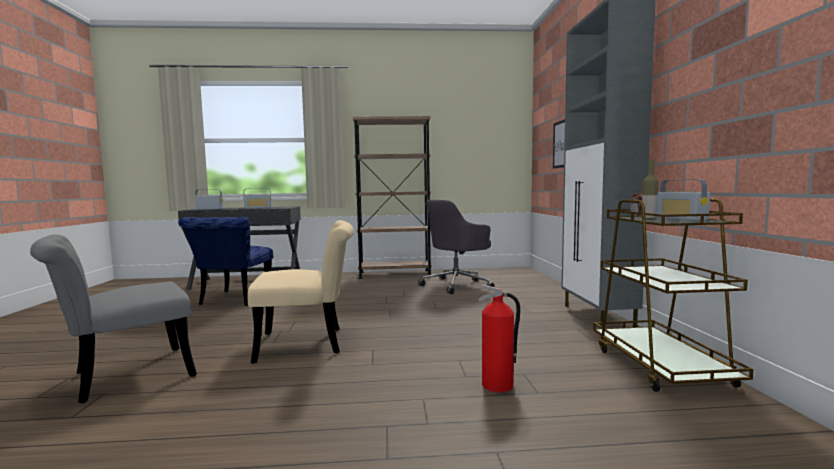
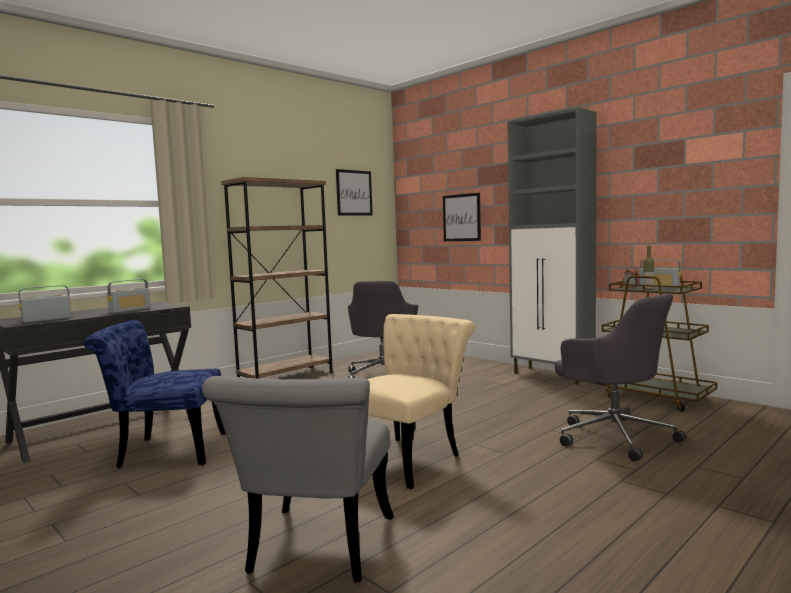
camera: 40 degrees left, 0 degrees up
blue chair [178,217,273,306] -> blue chair turned 120 degrees clockwise [84,320,226,468]
fire extinguisher [478,284,520,393] -> grey office chair [555,294,686,462]
none -> picture [336,169,373,216]

